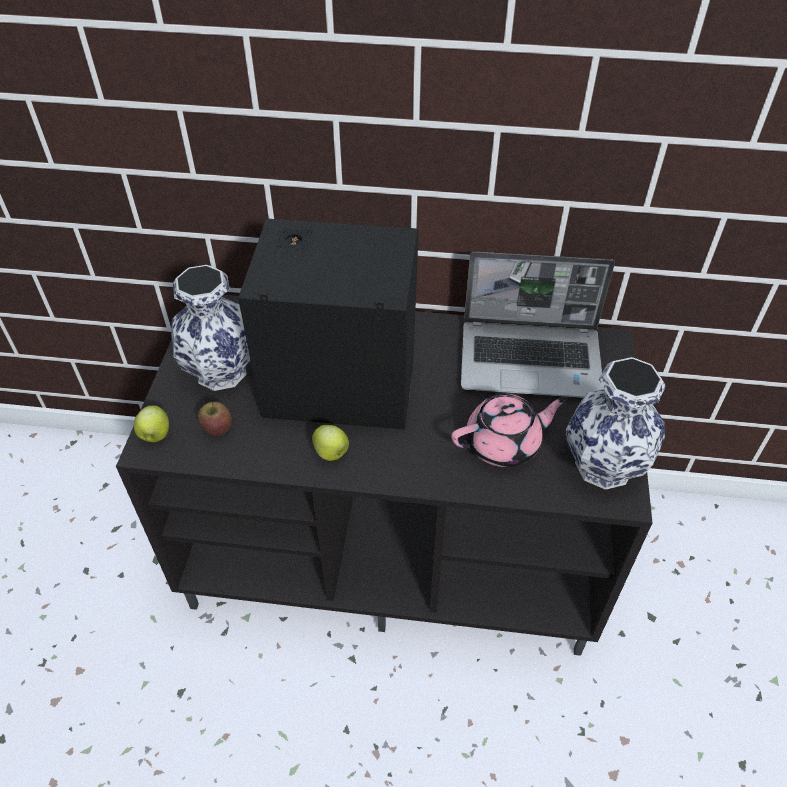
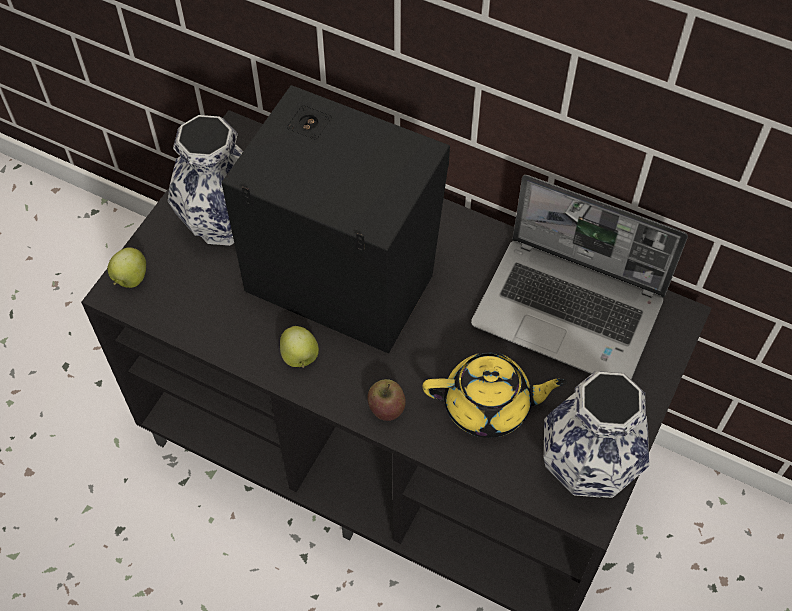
camera: 20 degrees right, 10 degrees up
apple [198,402,232,436] -> apple moved to [367,379,406,421]
pink teapot [451,393,568,467] -> yellow teapot [423,352,567,438]

